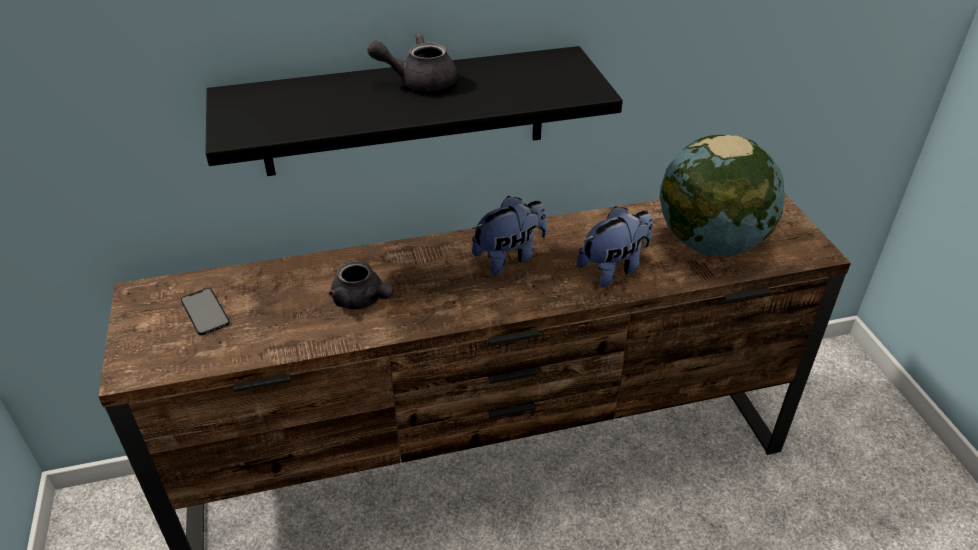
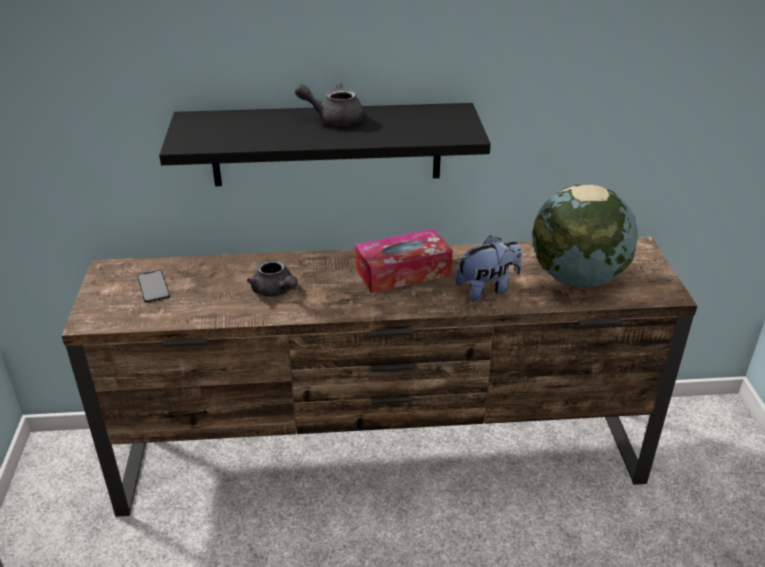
camera: 10 degrees right, 5 degrees down
plush toy [472,196,547,275] -> tissue box [355,229,453,293]

